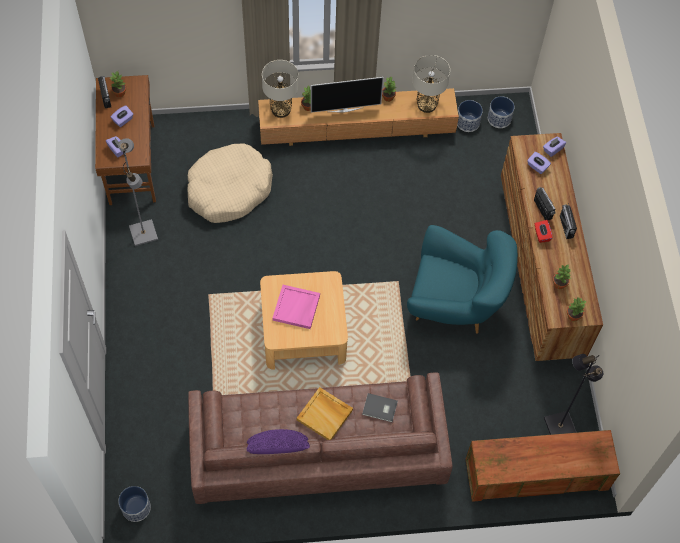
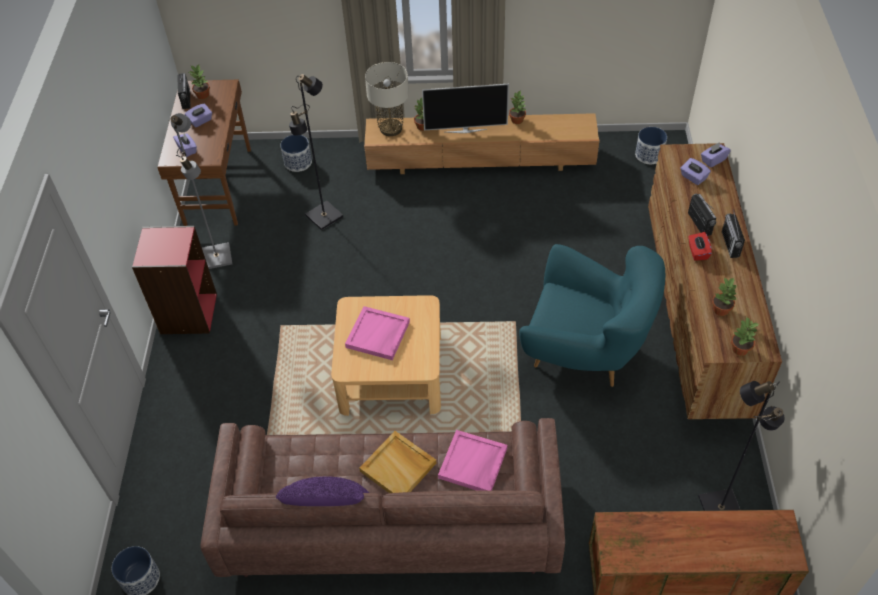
camera: 10 degrees right, 10 degrees down
beige dog bed [188,143,273,223] -> black floor lamp [289,74,343,230]
grey book [362,393,398,422] -> pink tray [438,430,507,491]
table lamp [412,55,450,113] -> none
planter [457,100,483,132] -> planter moved to [281,135,312,172]
none -> red bookcase [132,226,217,334]

